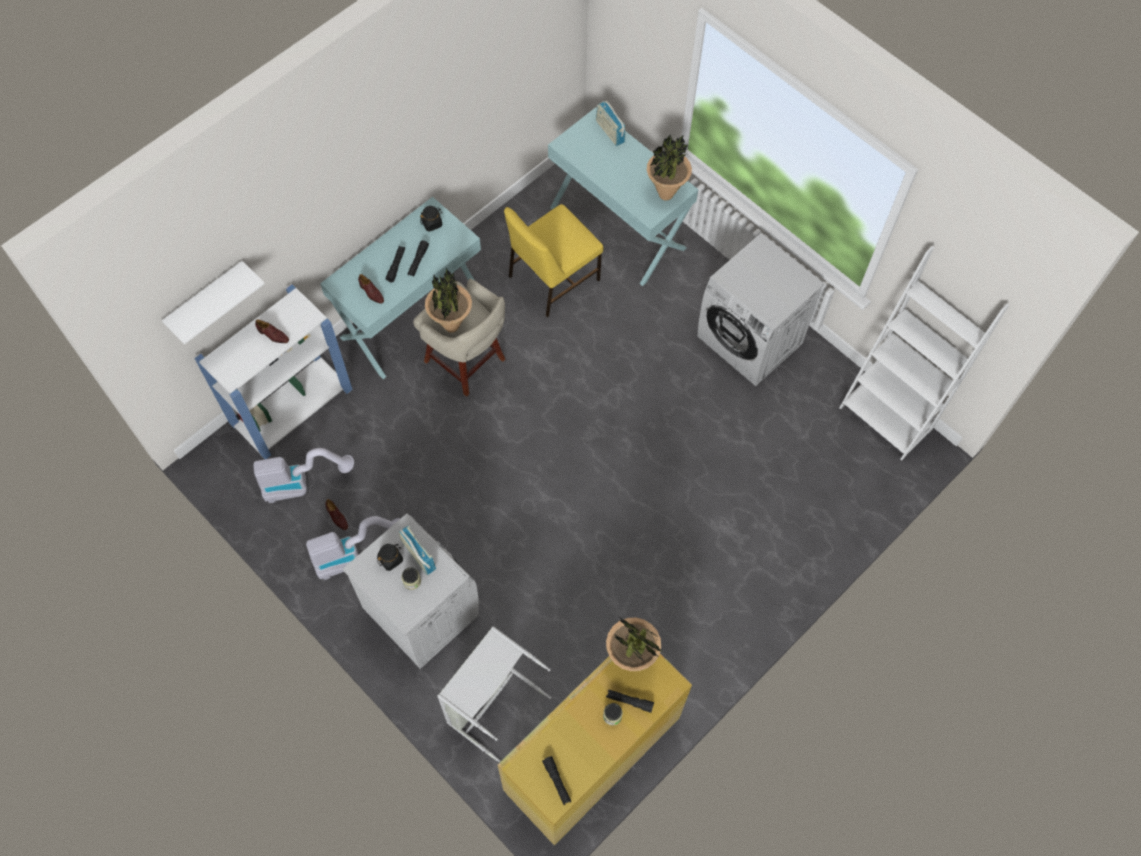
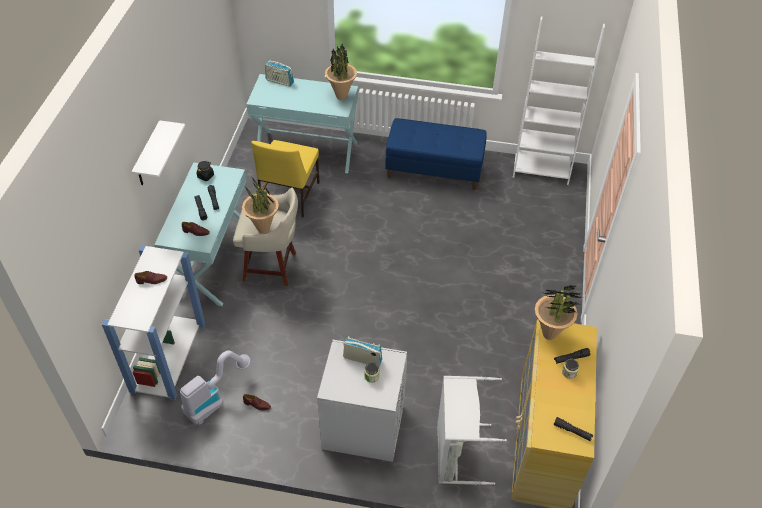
camera: 35 degrees left, 15 degrees down
white shelf [162,261,265,344] -> white shelf moved to [131,120,185,185]
vacuum cleaner [306,516,401,580] -> none
black jar [377,544,403,571] -> none
white washing machine [697,233,824,386] -> blue bench [385,118,487,190]

